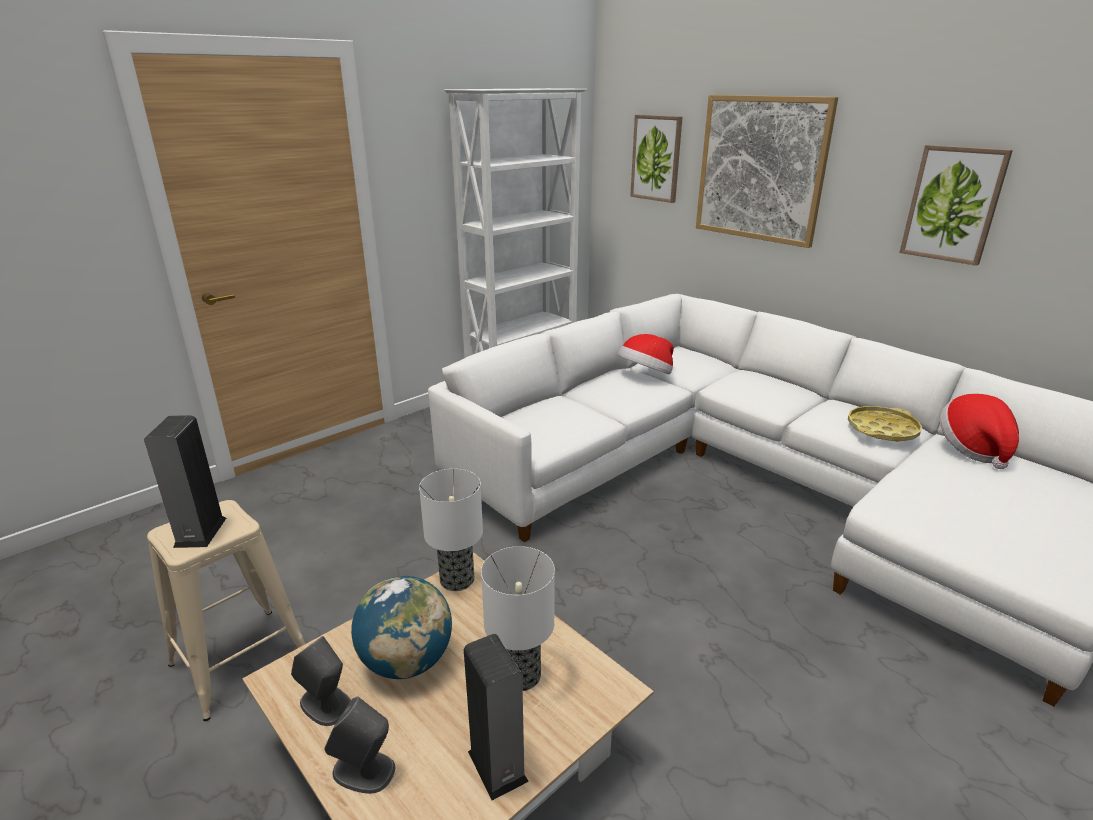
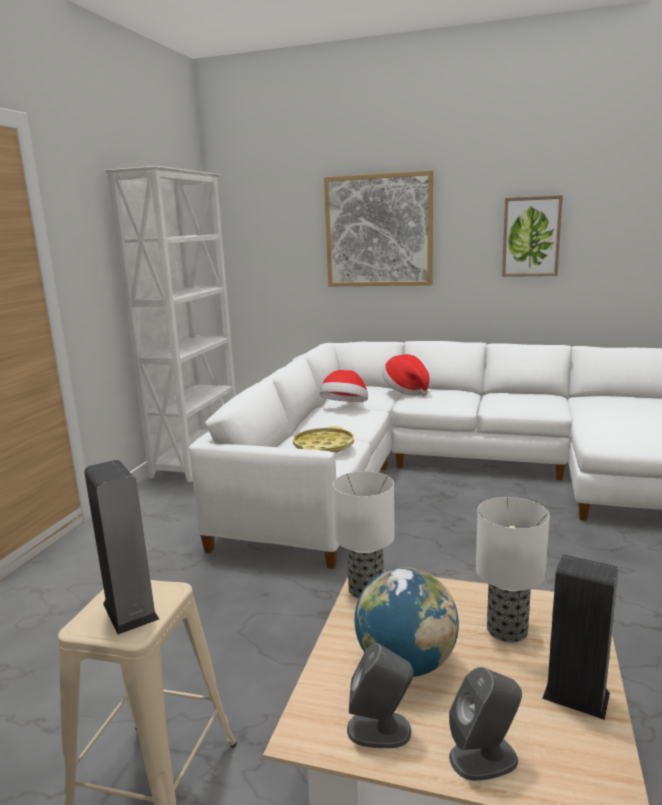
camera: 30 degrees left, 10 degrees down
picture [630,115,682,203] -> none
yellow tray [848,406,922,442] -> yellow tray moved to [293,426,354,453]
hat [940,394,1019,469] -> hat moved to [382,354,430,396]

